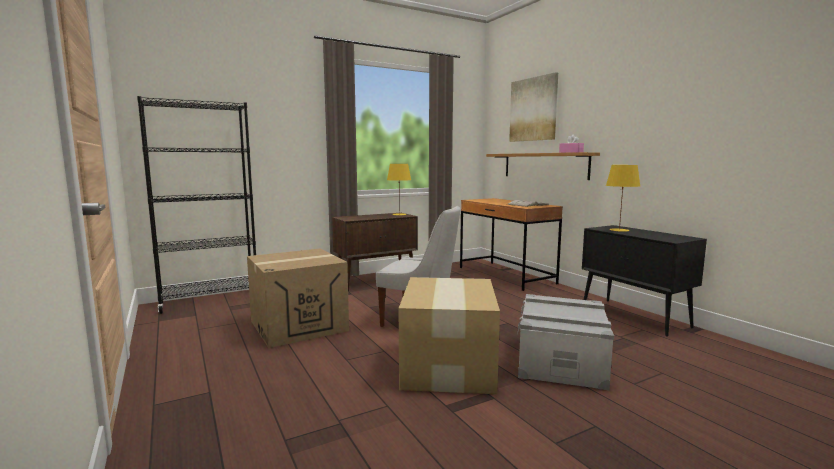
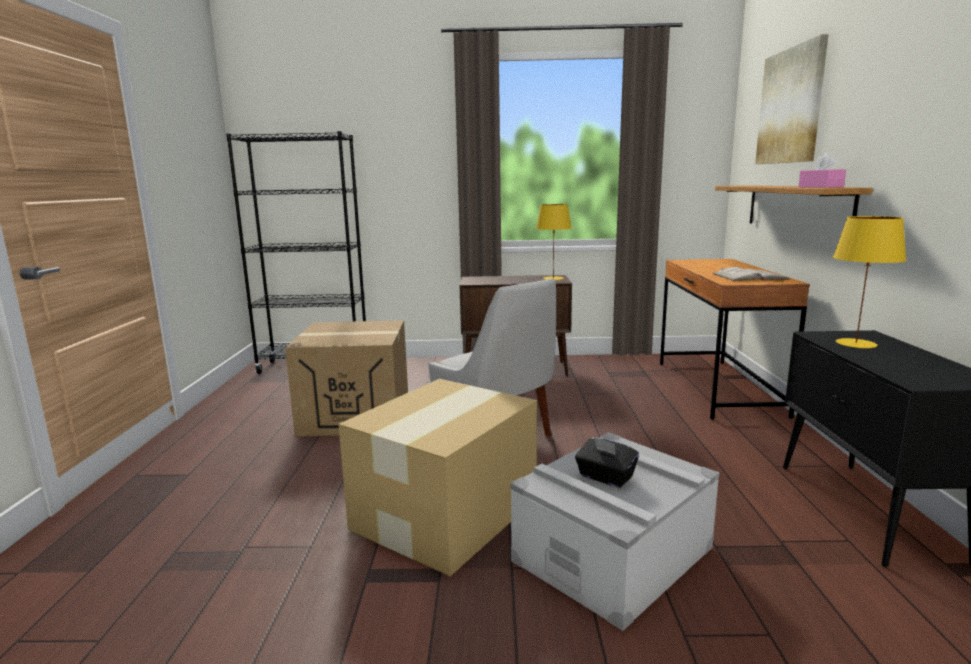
camera: 30 degrees right, 5 degrees up
none -> black tissue box [575,437,639,488]

